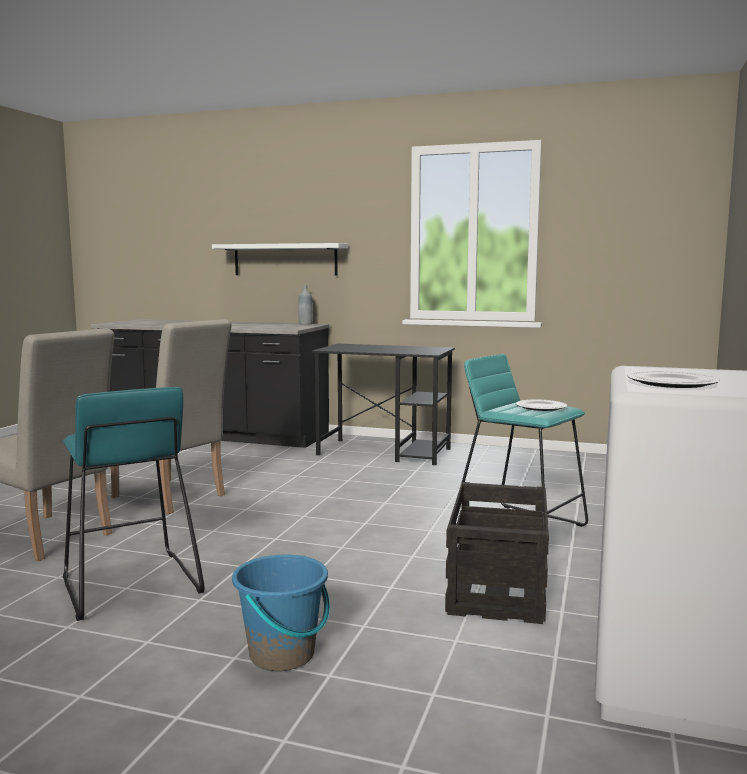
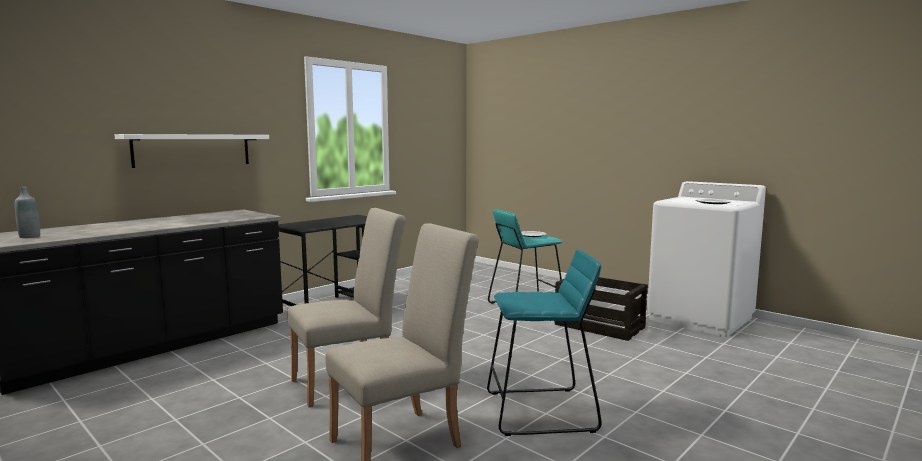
camera: 65 degrees left, 0 degrees up
blue bucket [232,554,330,671] -> none
grey bottle [298,285,313,325] -> grey bottle moved to [15,187,40,238]

